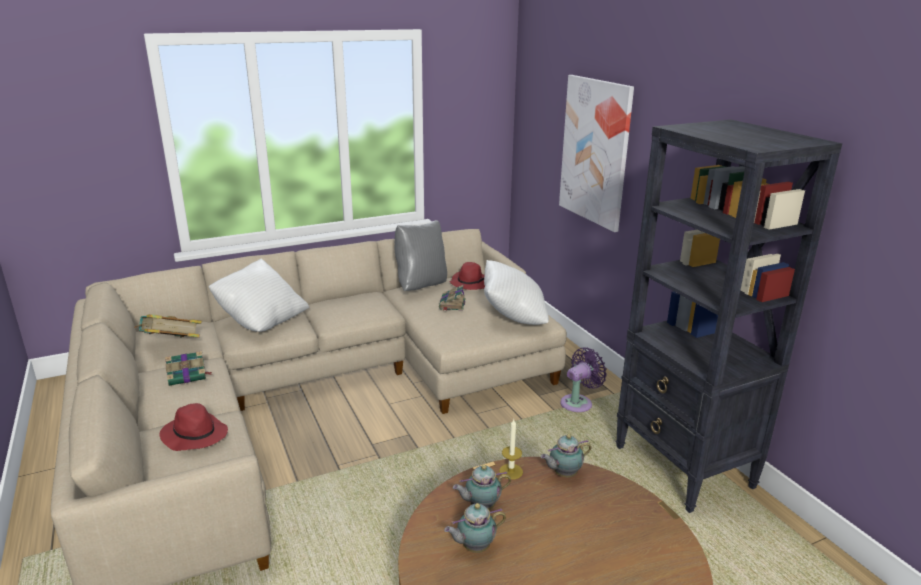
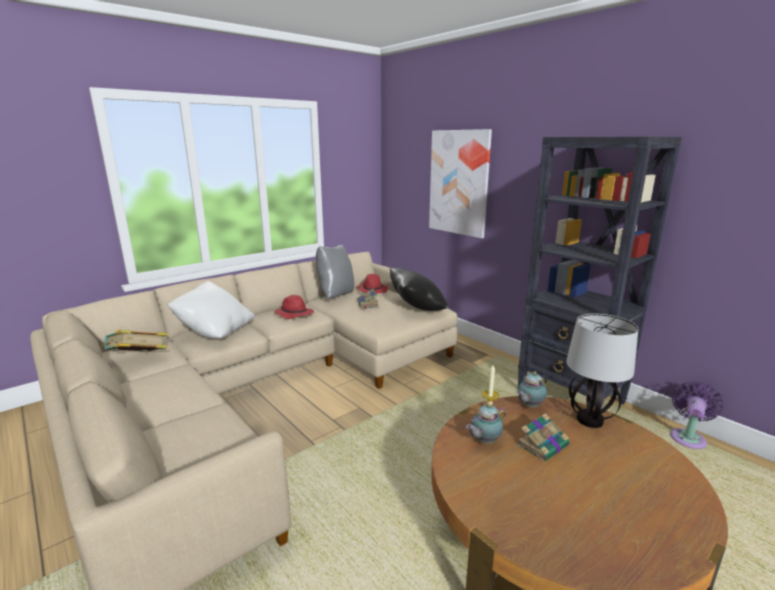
camera: 15 degrees left, 5 degrees down
red hat [159,403,228,451] -> red hat moved to [274,295,314,319]
book [165,351,212,386] -> book moved to [517,413,570,461]
teapot [444,503,506,553] -> none
white pillow [484,260,549,325] -> black pillow [390,268,448,311]
purple fan [560,348,607,412] -> purple fan moved to [670,381,724,449]
none -> table lamp [566,314,639,428]

